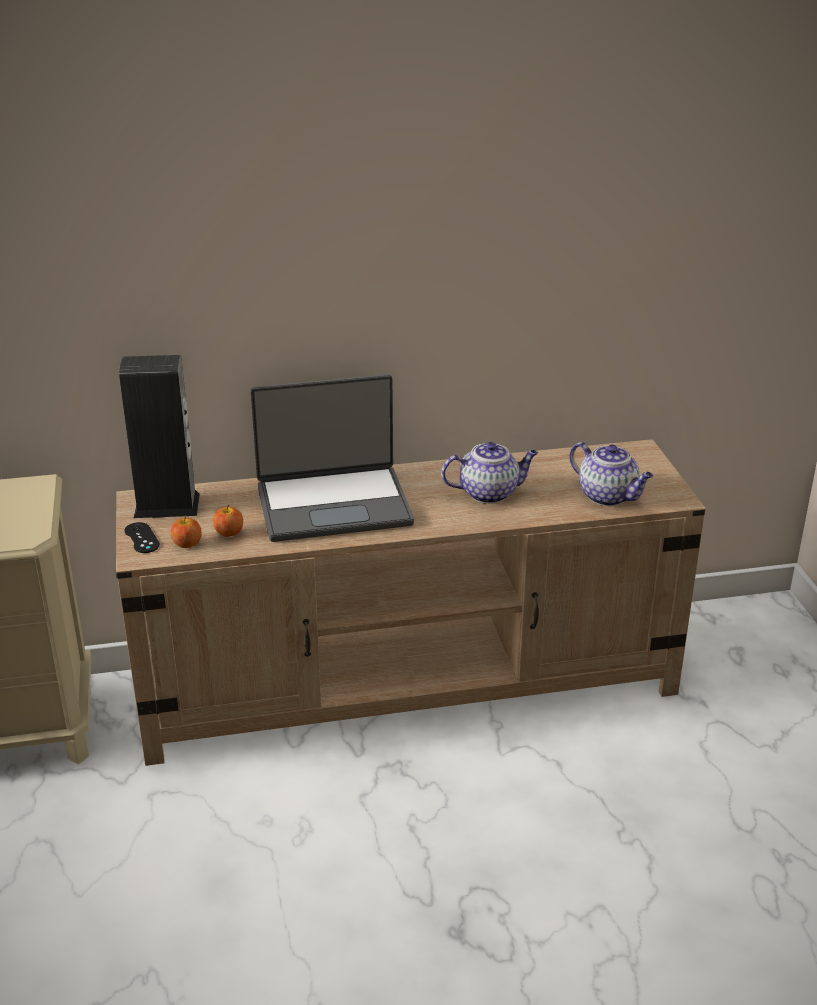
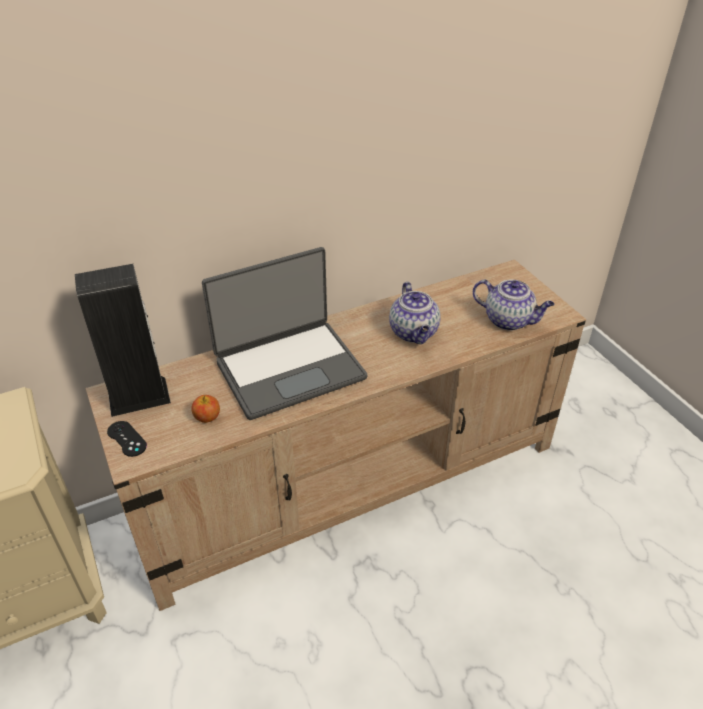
camera: 15 degrees left, 10 degrees up
apple [171,515,202,548] -> none
teapot [441,442,538,504] -> teapot turned 105 degrees clockwise [389,282,441,344]

